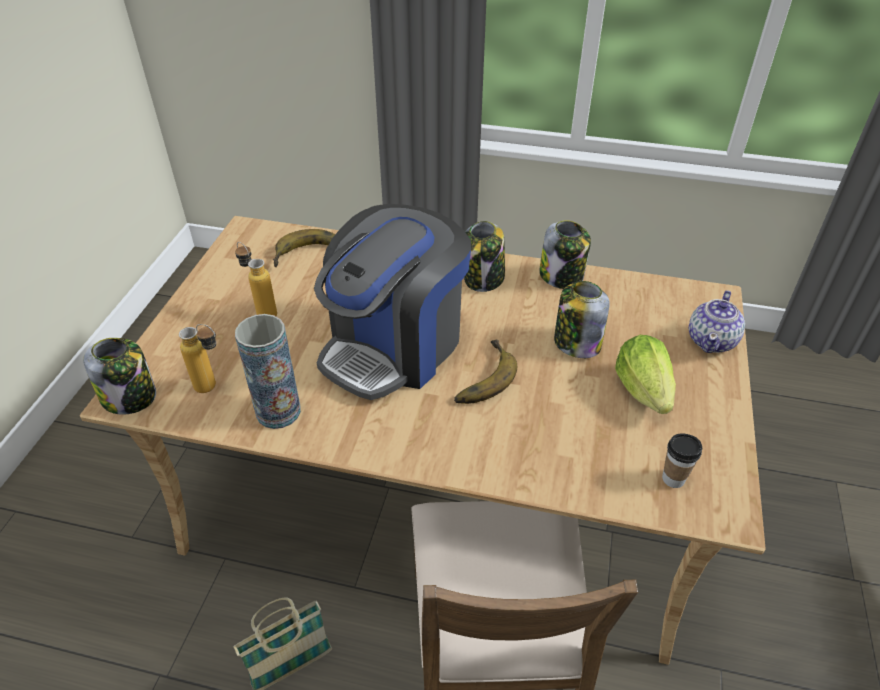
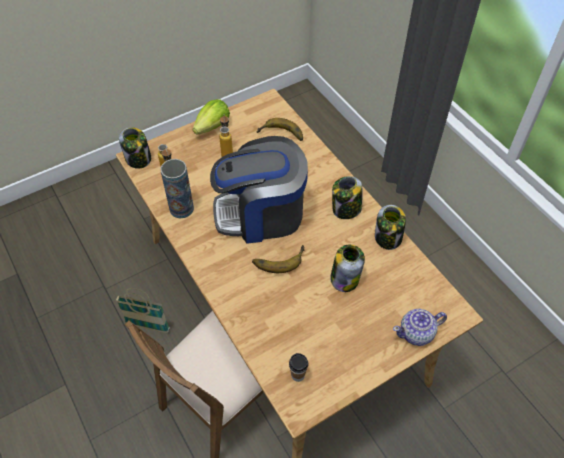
camera: 45 degrees right, 10 degrees up
lettuce [615,335,676,414] -> lettuce moved to [193,99,230,135]

